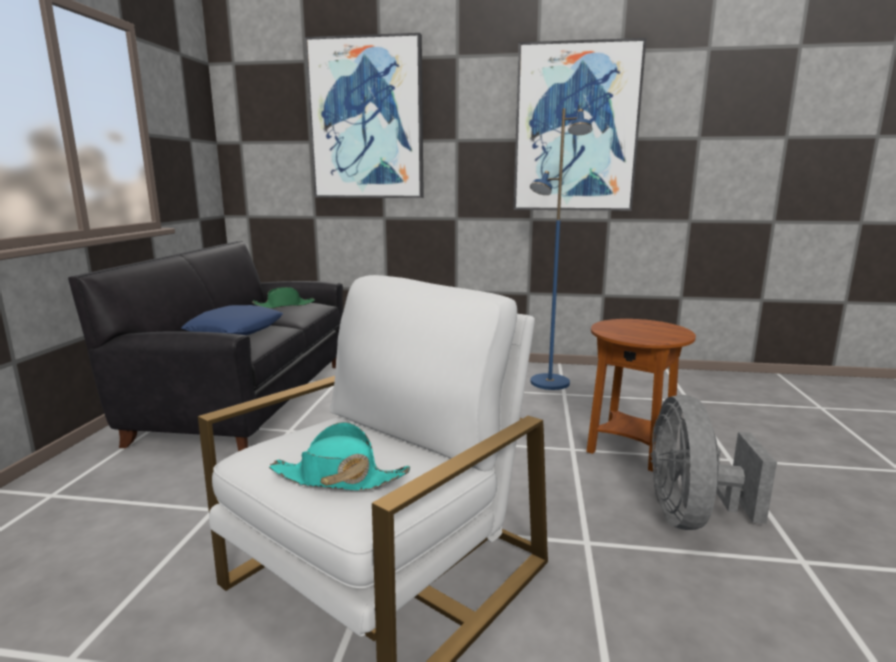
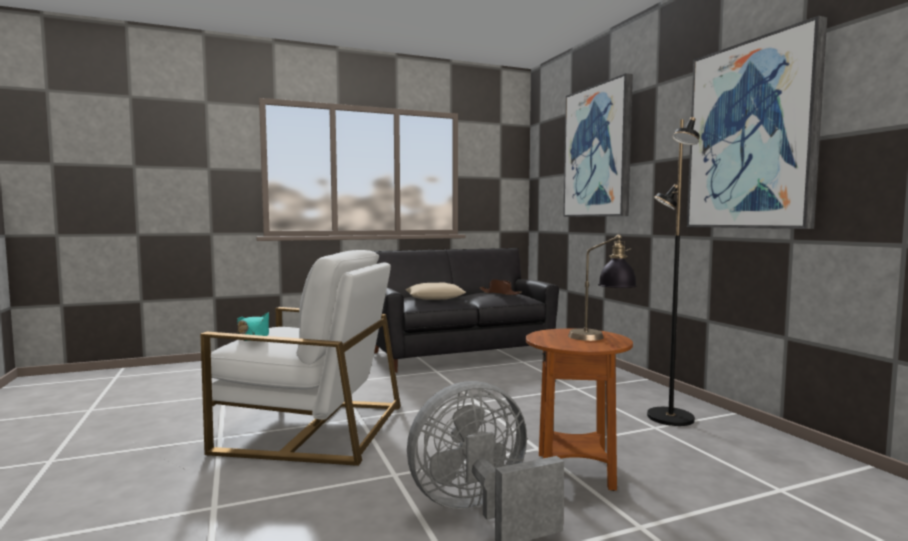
camera: 60 degrees right, 10 degrees down
blue pillow [181,305,283,335] -> beige pillow [405,283,466,300]
green hat [252,287,315,308] -> brown hat [479,279,522,295]
blue floor lamp [530,108,593,390] -> black floor lamp [647,117,700,426]
none -> table lamp [568,235,637,341]

